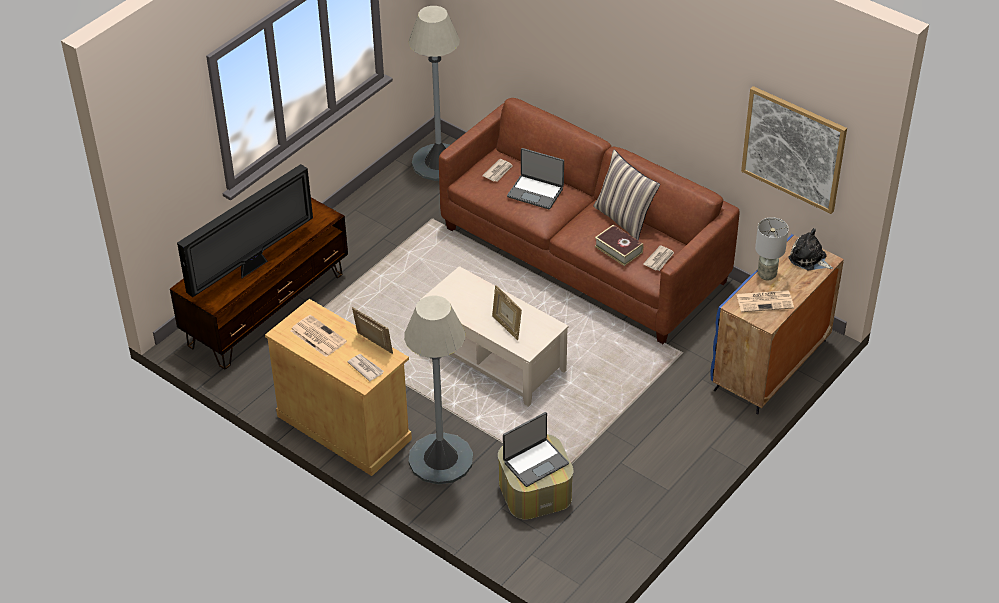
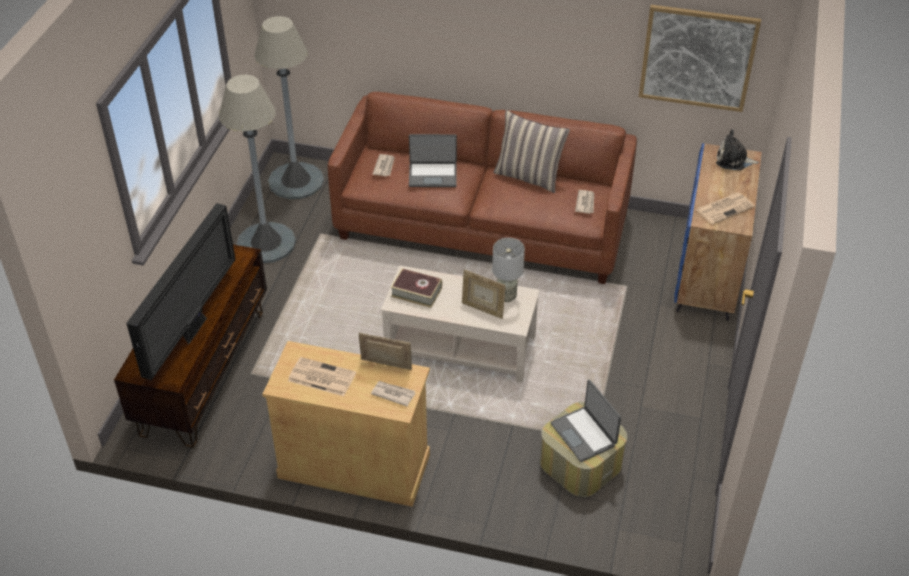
camera: 25 degrees left, 0 degrees up
grey floor lamp [404,296,473,485] -> grey floor lamp moved to [219,75,296,263]
laptop [503,412,569,487] -> laptop turned 120 degrees clockwise [550,379,621,462]
book [595,224,643,266] -> book moved to [390,268,442,308]
grey table lamp [755,217,789,280] -> grey table lamp moved to [492,238,525,302]

